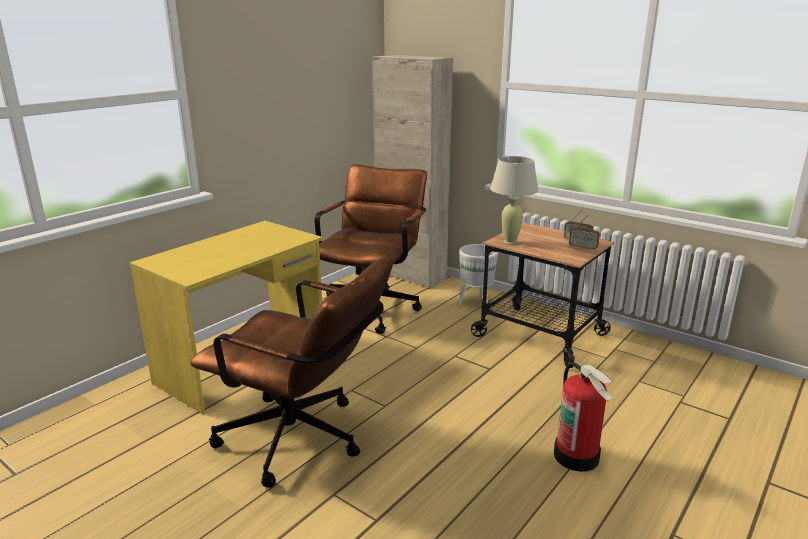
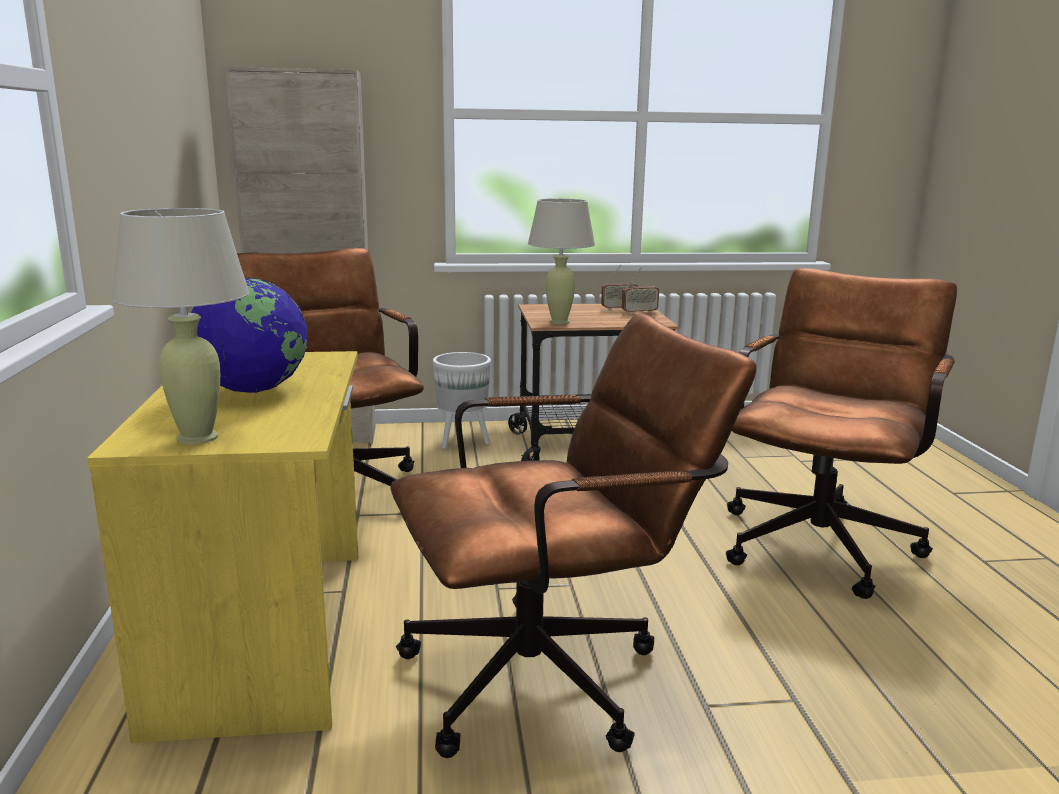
camera: 45 degrees left, 5 degrees down
fire extinguisher [554,362,613,472] -> brown office chair [726,268,957,599]
none -> beige table lamp [111,208,249,444]
none -> globe [191,277,308,393]

